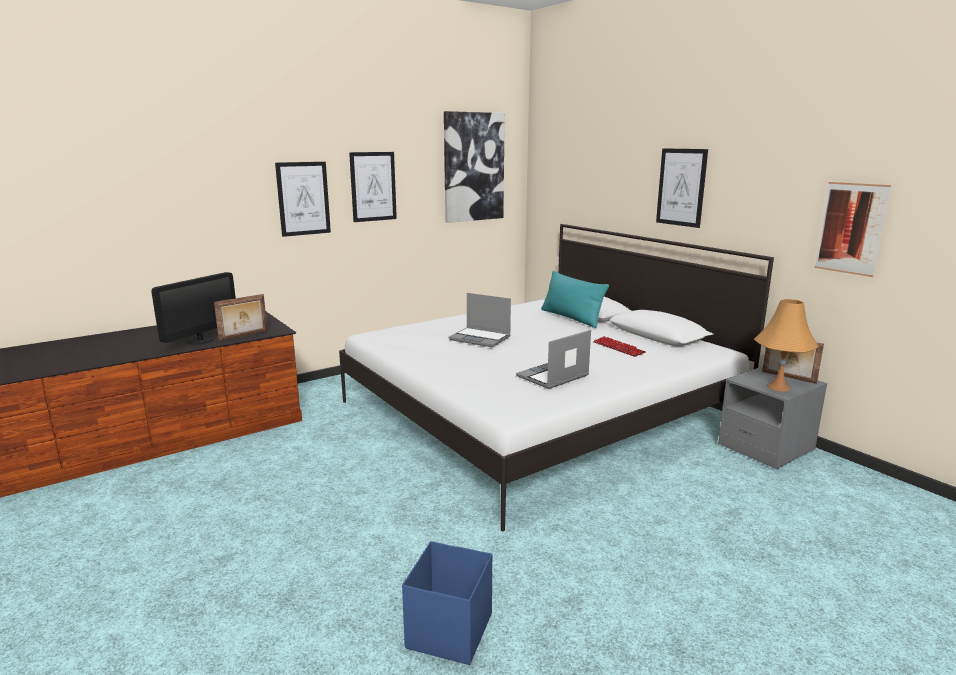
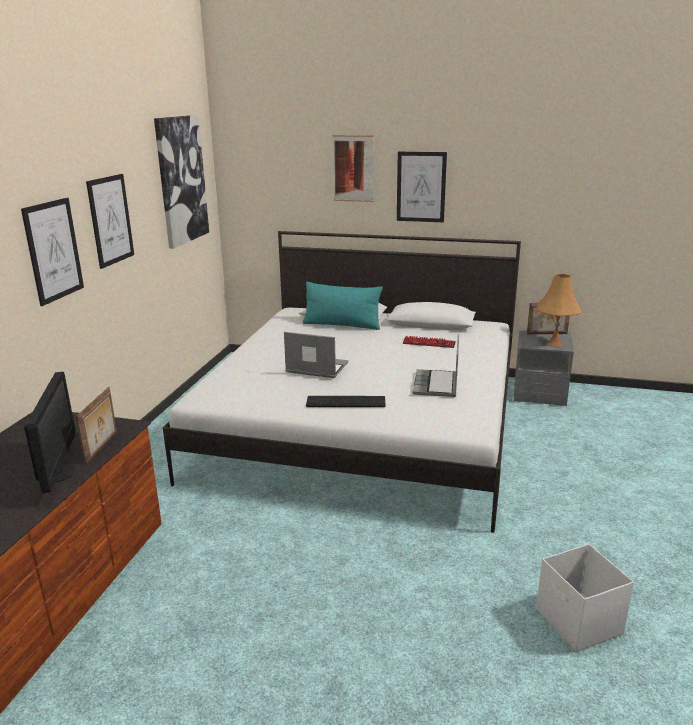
camera: 40 degrees left, 5 degrees up
blue storage box [402,541,492,665] -> white storage box [536,544,634,652]
laptop [449,293,511,347] -> laptop turned 150 degrees counterclockwise [284,332,348,378]
picture [814,182,891,277] -> picture moved to [332,135,374,202]
none -> keyboard [306,396,386,407]

